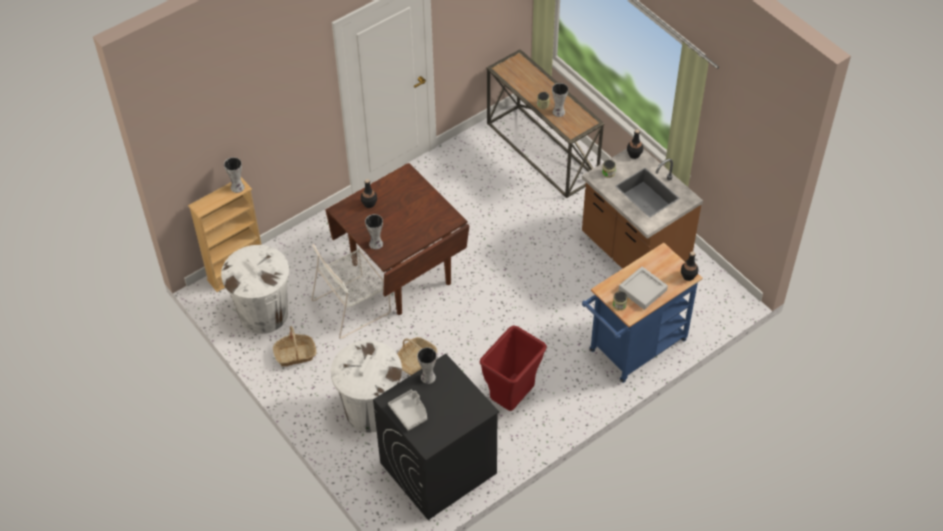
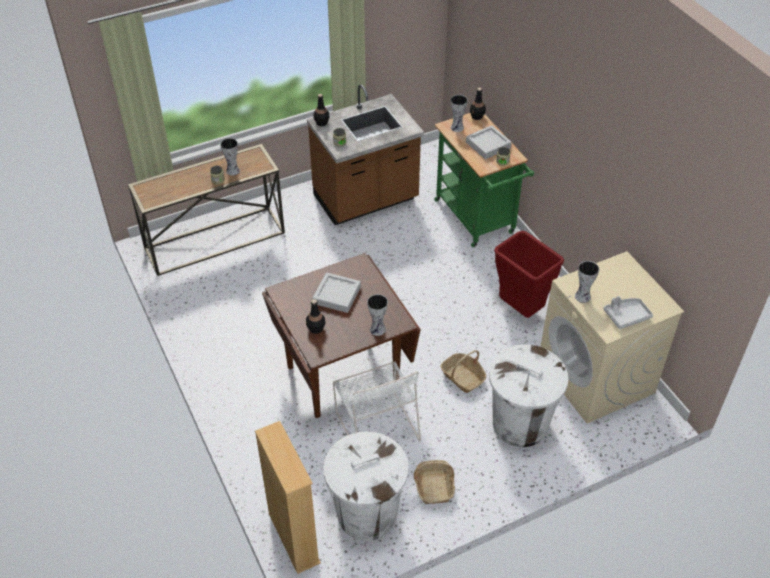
camera: 80 degrees left, 5 degrees down
vase [224,157,245,193] -> vase moved to [451,95,468,132]
black washing machine [373,354,499,520] -> beige washing machine [540,251,685,423]
blue cart [582,243,703,383] -> green cart [434,113,534,247]
none -> grey tray [313,272,361,313]

